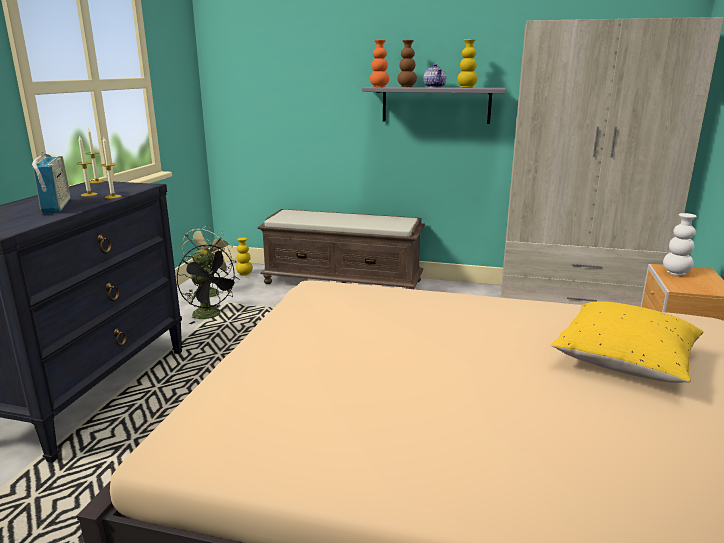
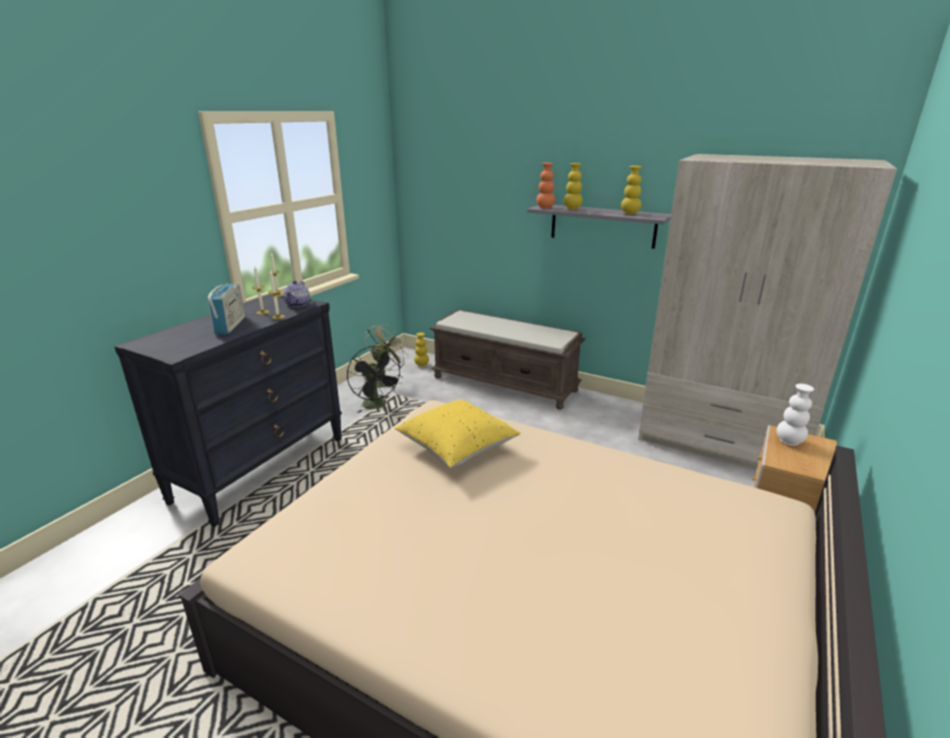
camera: 15 degrees right, 5 degrees up
brown vase [397,40,417,87] -> yellow vase [564,163,583,209]
teapot [423,64,446,88] -> teapot moved to [283,280,310,307]
yellow pillow [551,301,704,383] -> yellow pillow moved to [395,400,520,468]

